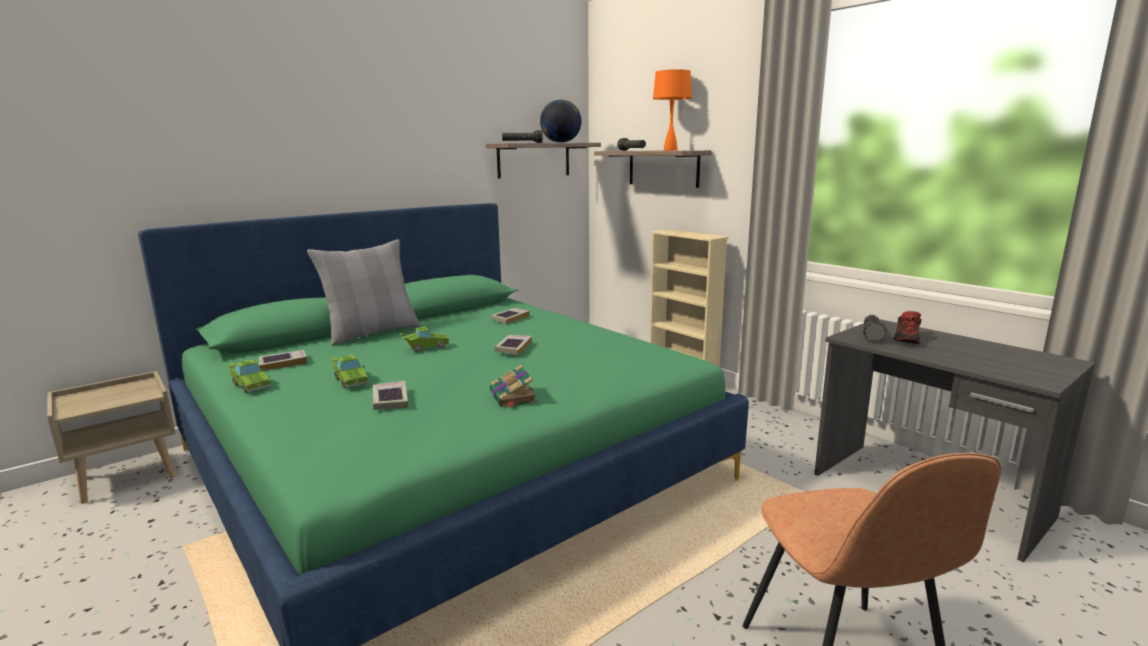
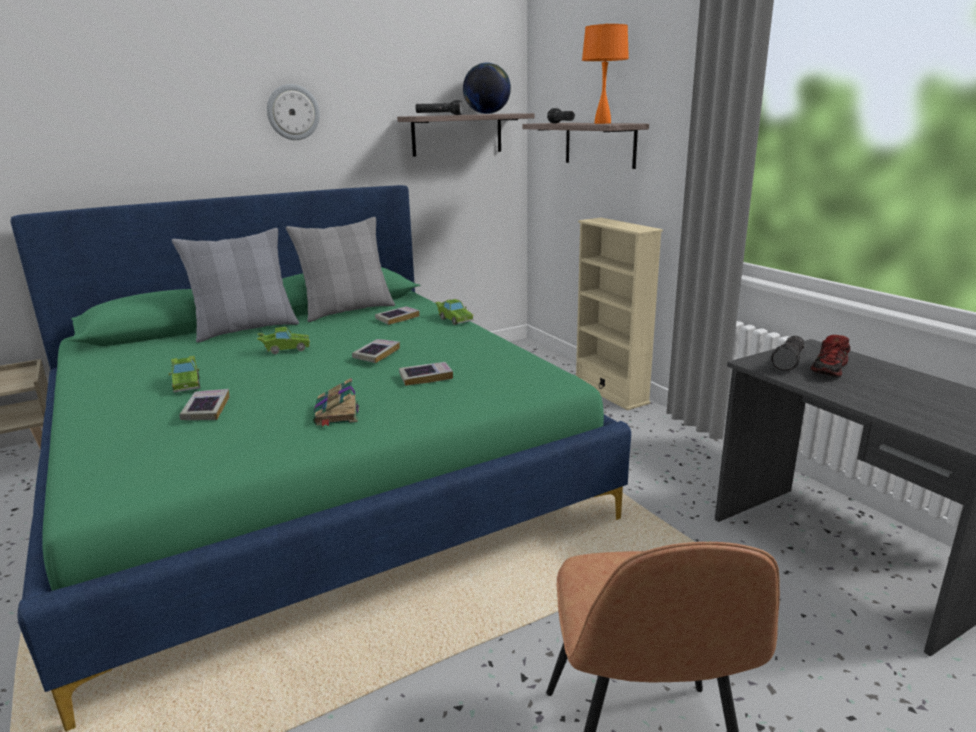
camera: 10 degrees right, 5 degrees up
green toy car [228,359,271,393] -> green toy car moved to [435,299,474,325]
book [259,350,307,371] -> book moved to [399,362,453,386]
none -> wall clock [267,84,320,140]
none -> grey pillow [286,217,395,322]

